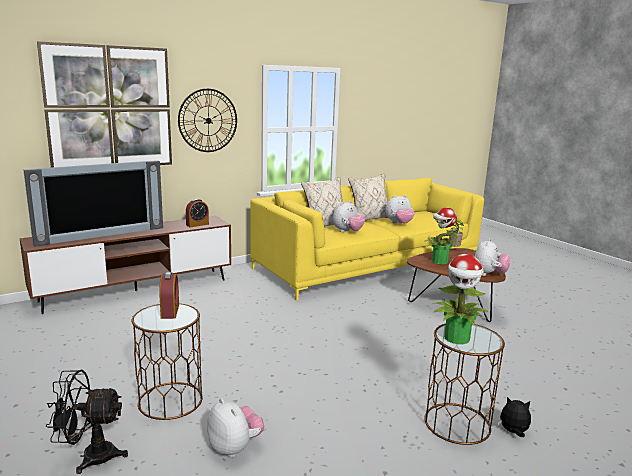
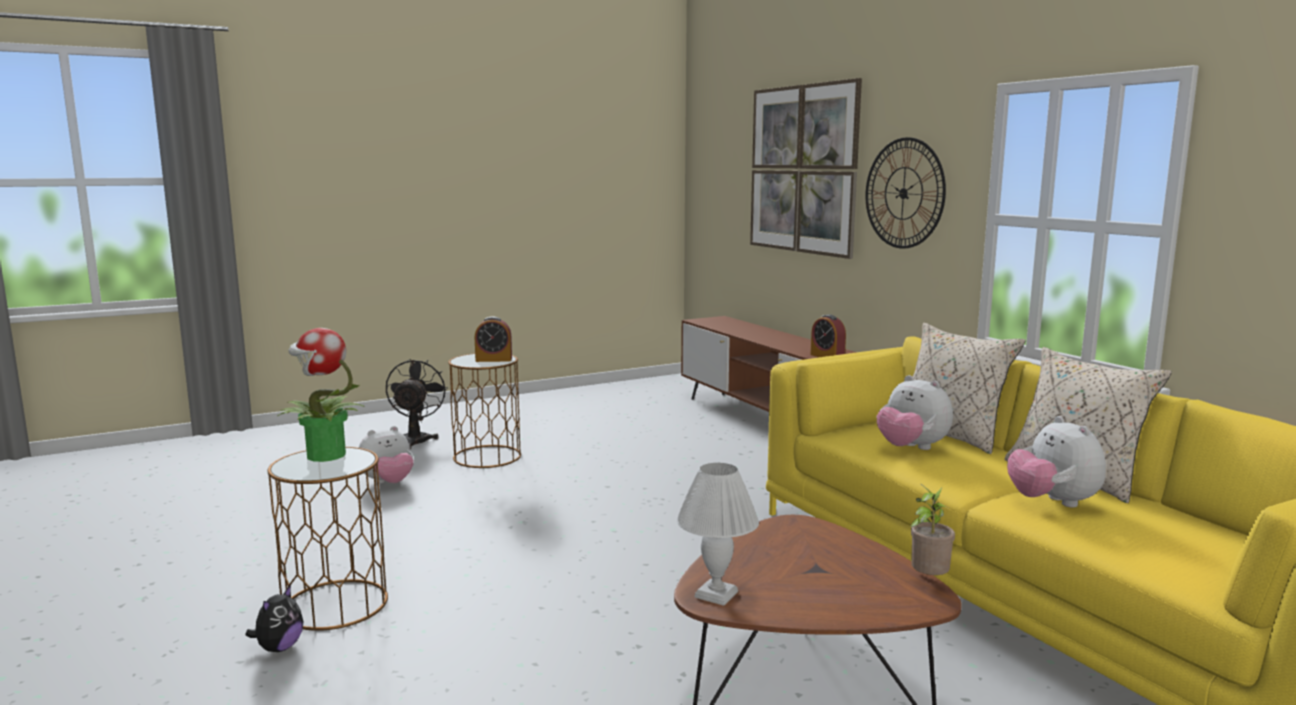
camera: 95 degrees right, 5 degrees down
television [23,160,163,247] -> none
potted plant [424,207,459,264] -> none
plush toy [475,238,510,276] -> white table lamp [677,463,759,606]

